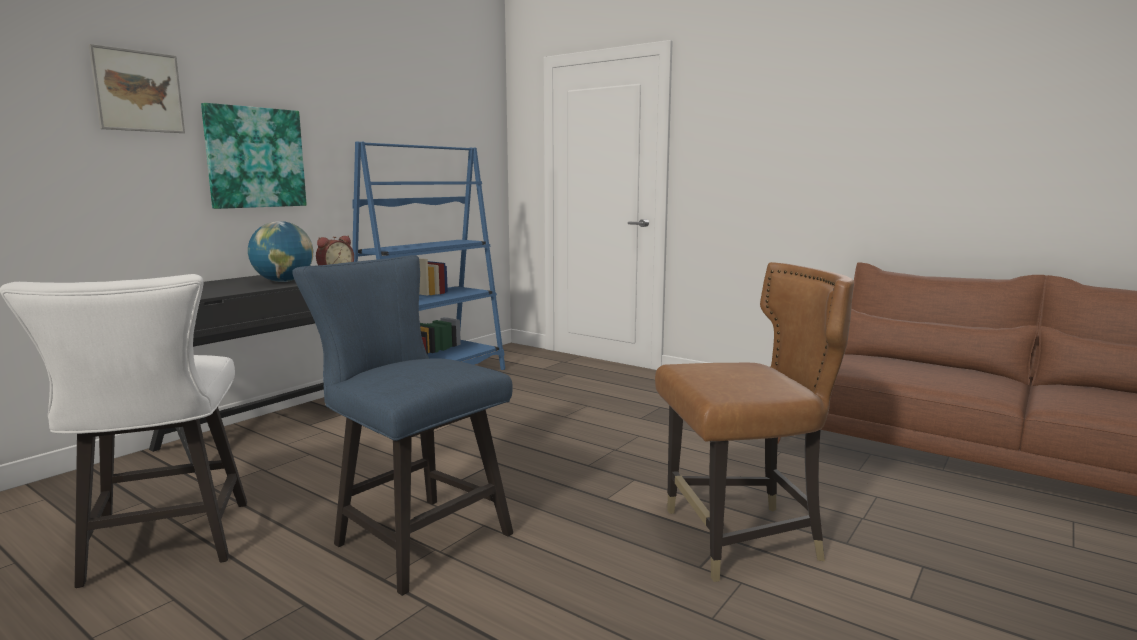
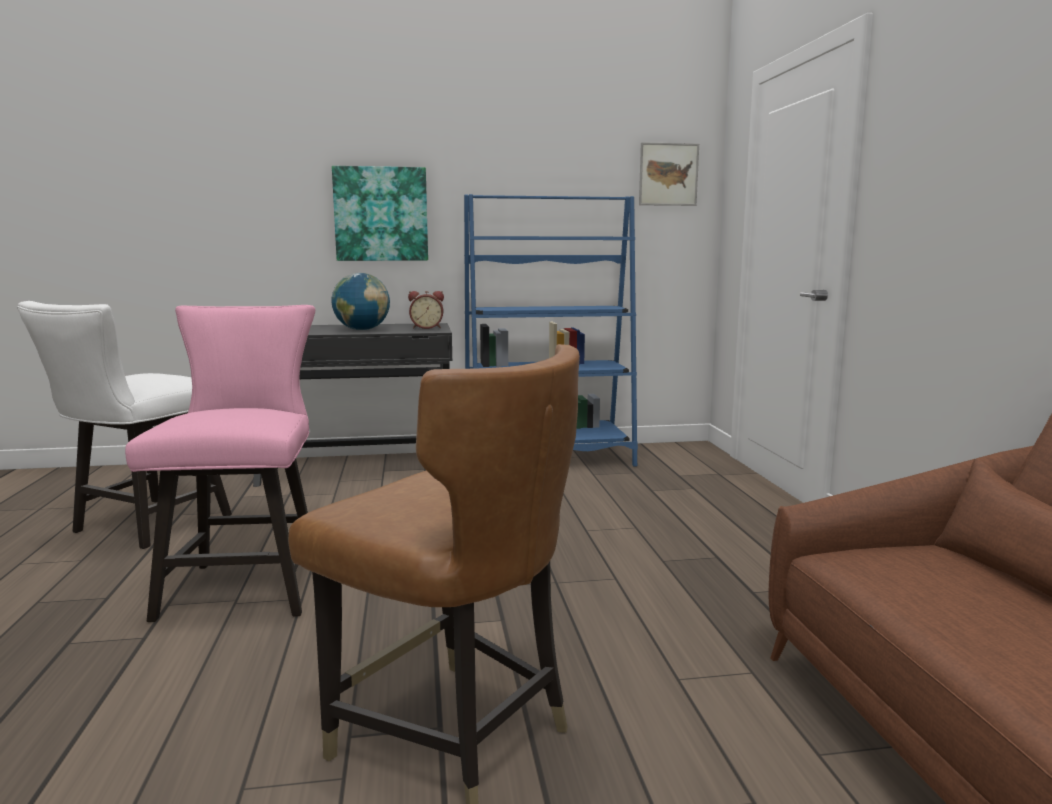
camera: 45 degrees right, 0 degrees up
picture [88,44,185,133] -> picture moved to [639,142,699,206]
blue chair [292,255,513,596] -> pink chair [125,305,315,622]

